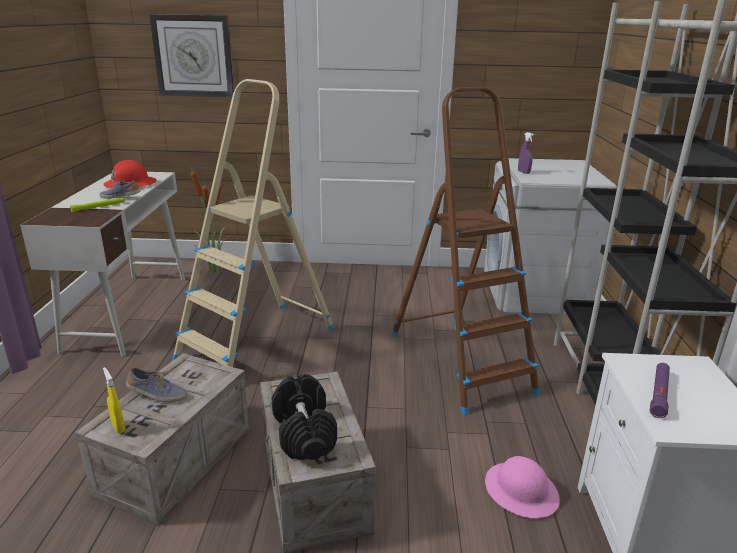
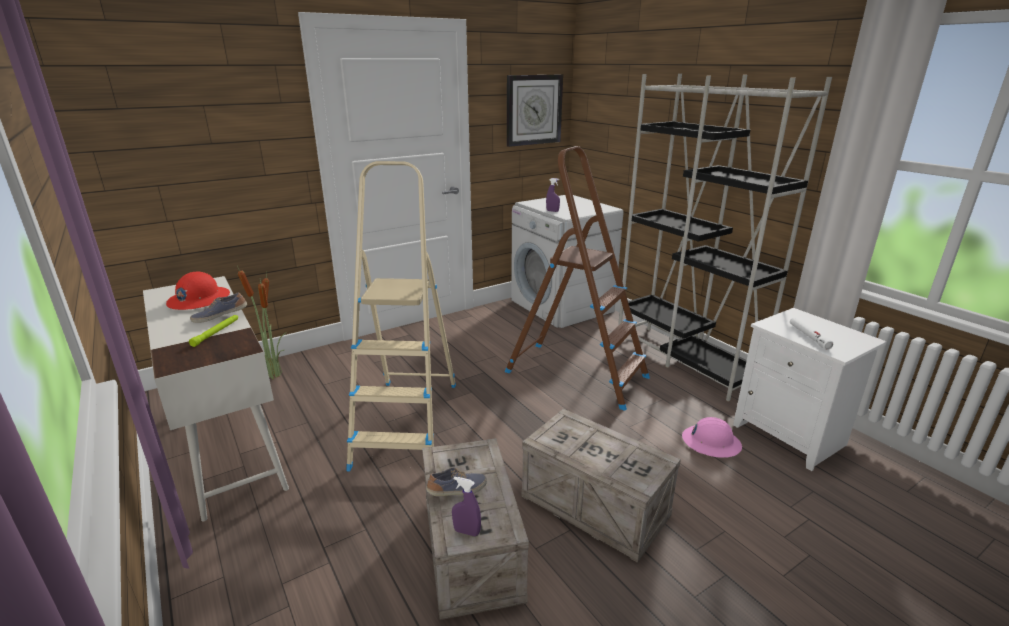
camera: 35 degrees left, 0 degrees up
yellow spray bottle [103,367,125,433] -> purple spray bottle [452,477,481,536]
wall clock [149,14,234,97] -> wall clock moved to [507,75,563,147]
black dumbbell [272,374,337,460] -> none
purple flashlight [650,363,670,418] -> white flashlight [790,318,833,350]

